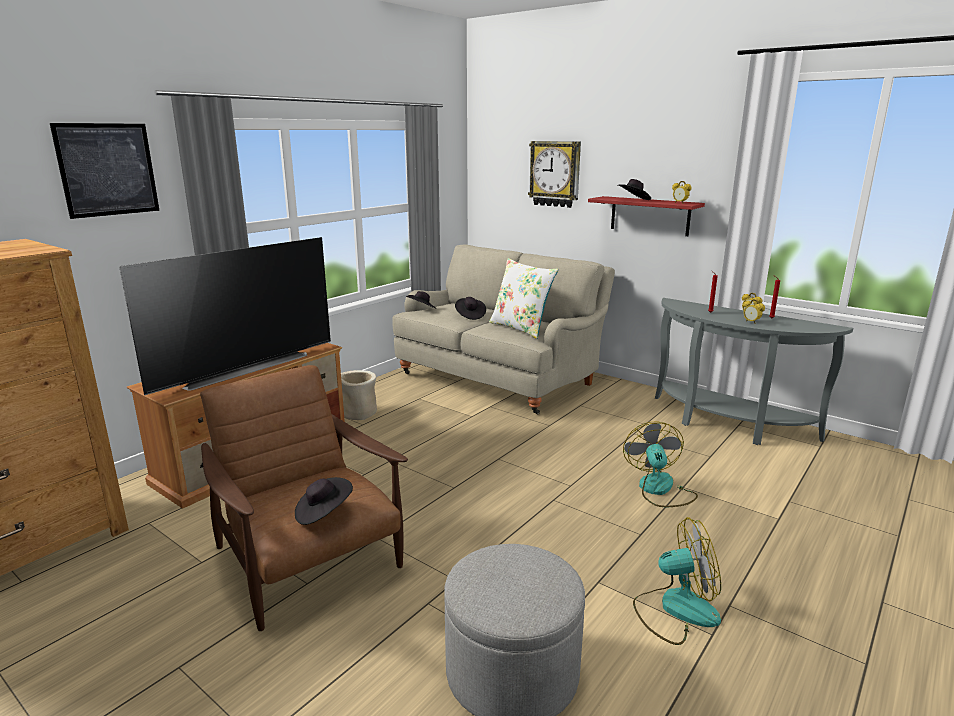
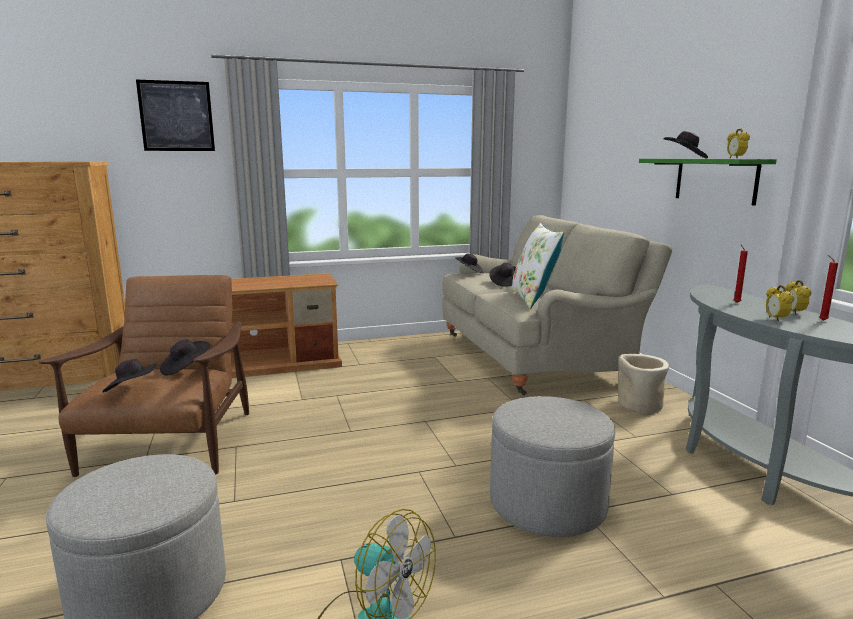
camera: 35 degrees right, 5 degrees down
television [119,237,331,395] -> none
beige planter [341,370,377,420] -> beige planter moved to [618,354,669,414]
wall clock [528,141,581,208] -> none
red shelf [588,196,705,236] -> green shelf [639,159,777,206]
fan [623,421,698,507] -> grey ottoman [490,396,615,537]
none -> black hat [160,339,211,375]

